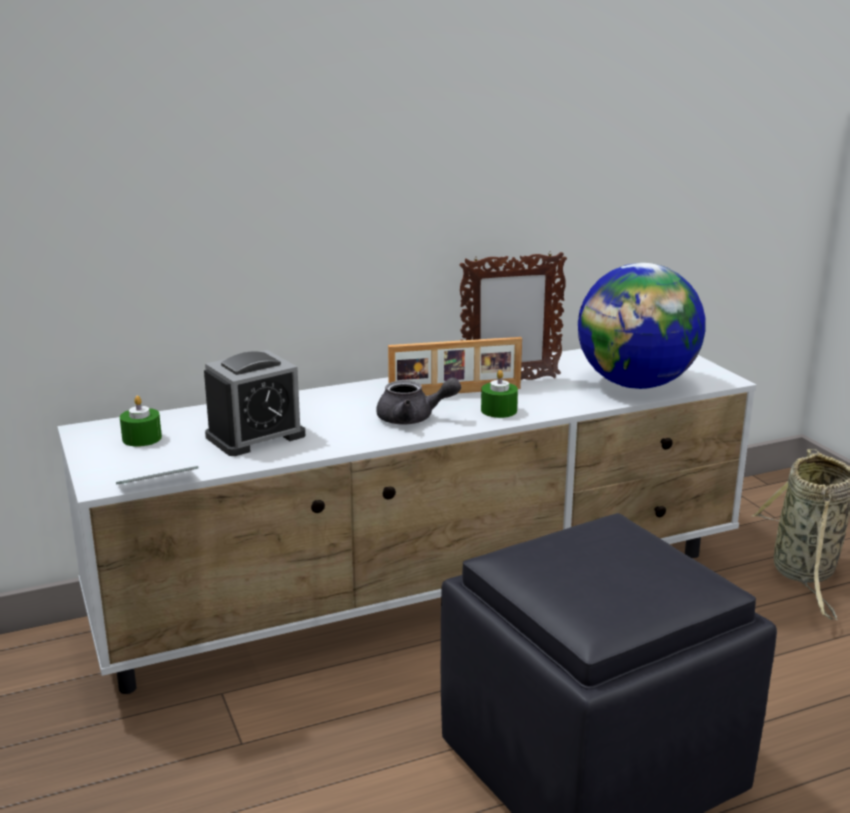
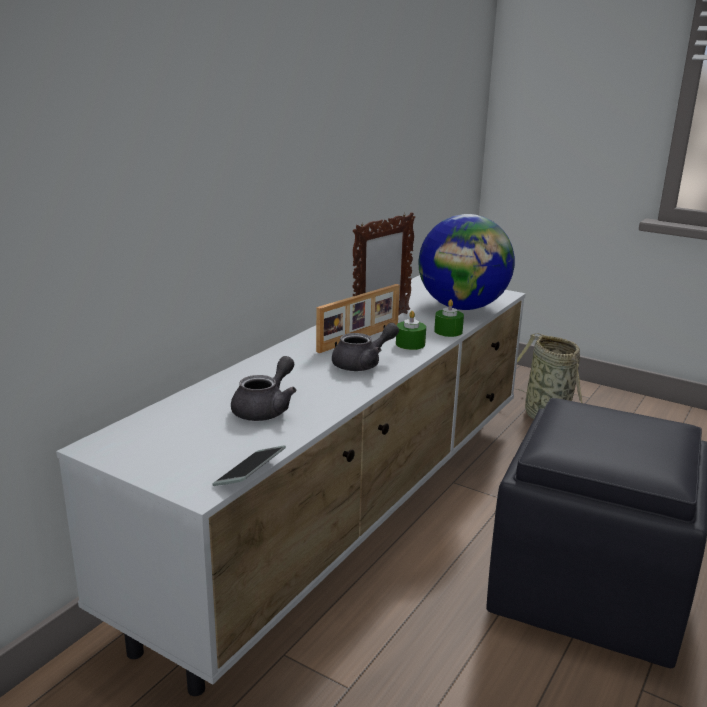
camera: 35 degrees left, 0 degrees up
green candle [120,396,162,447] -> green candle moved to [434,299,464,337]
alarm clock [204,350,305,456] -> grey teapot [231,356,296,421]

